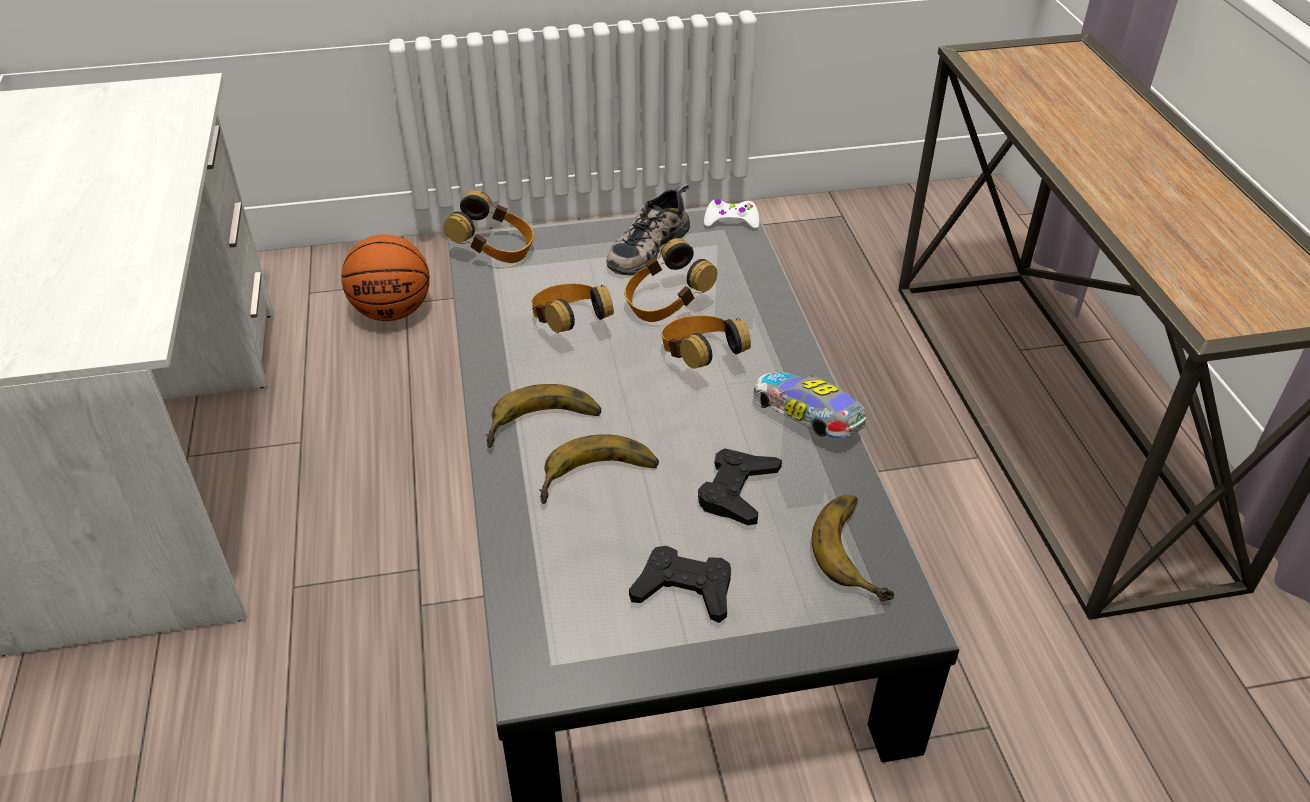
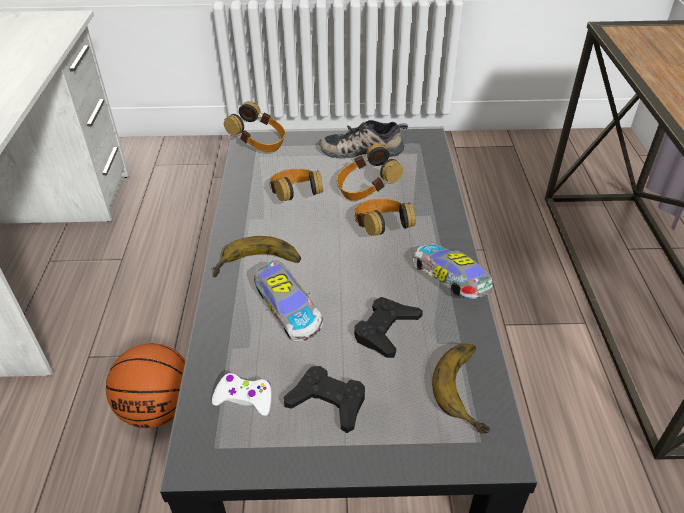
camera: 10 degrees right, 0 degrees up
basketball [341,235,430,321] -> basketball moved to [106,343,185,428]
banana [539,434,659,504] -> toy car [254,261,323,341]
shoe [606,184,690,275] -> shoe turned 45 degrees clockwise [320,120,408,158]
white game controller [704,199,759,229] -> white game controller moved to [212,373,272,416]

